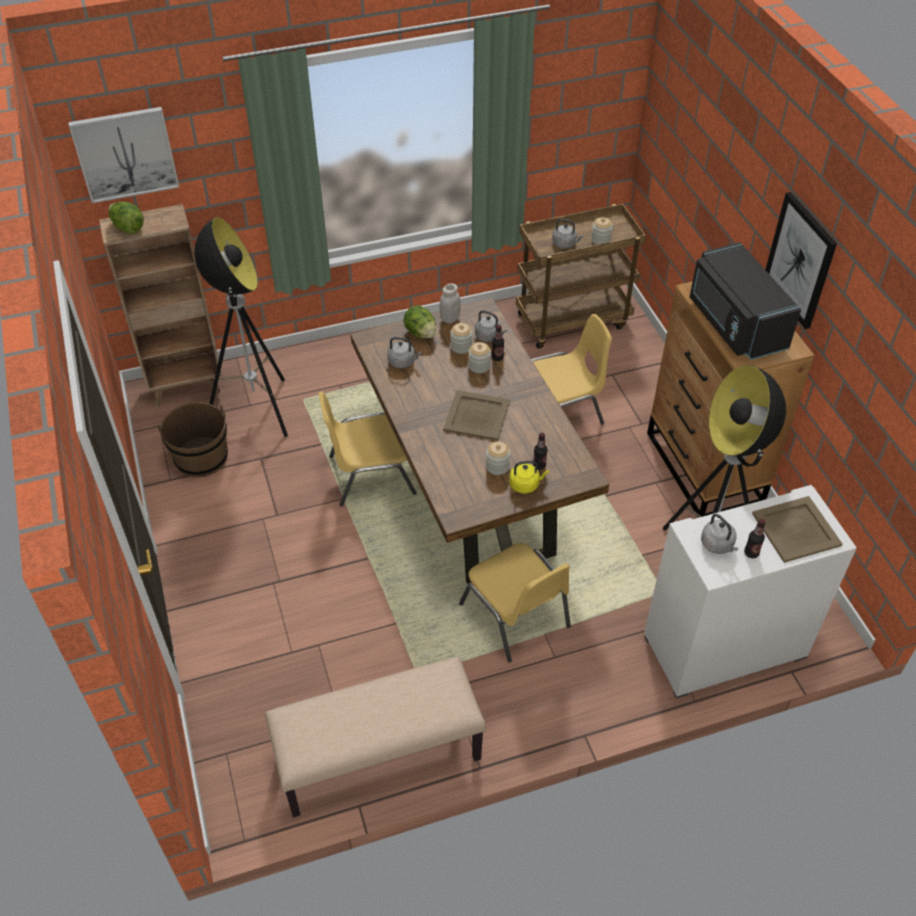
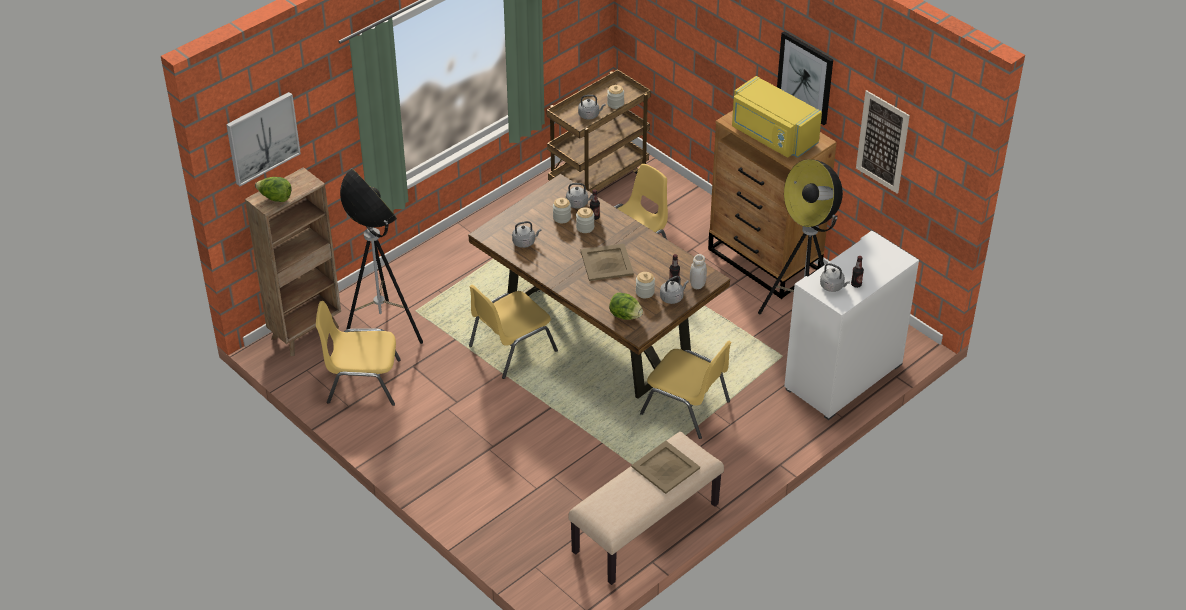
camera: 25 degrees left, 5 degrees down
brown bucket [157,402,228,477] -> yellow chair [316,301,401,406]
lettuce [403,305,436,338] -> lettuce moved to [609,292,643,320]
white jar [440,283,461,323] -> white jar moved to [690,254,707,289]
yellow kettle [509,461,549,493] -> grey kettle [660,276,689,304]
black microwave [690,242,801,360] -> yellow microwave [732,76,822,158]
beige tray [752,496,843,563] -> beige tray moved to [631,441,700,494]
none -> picture [856,90,910,193]

